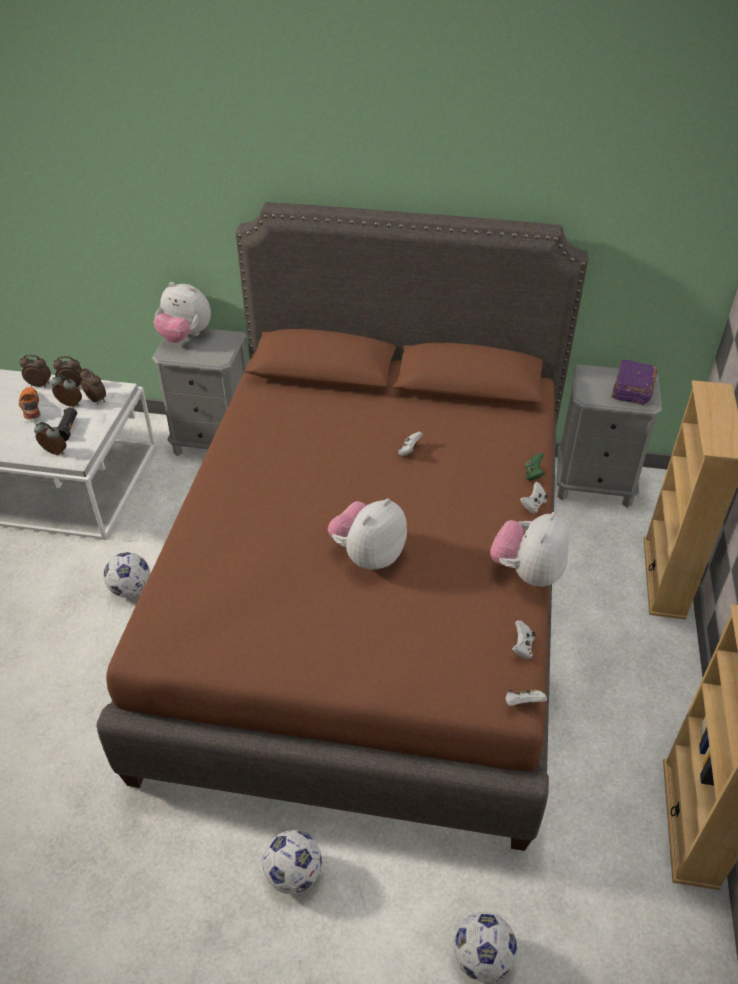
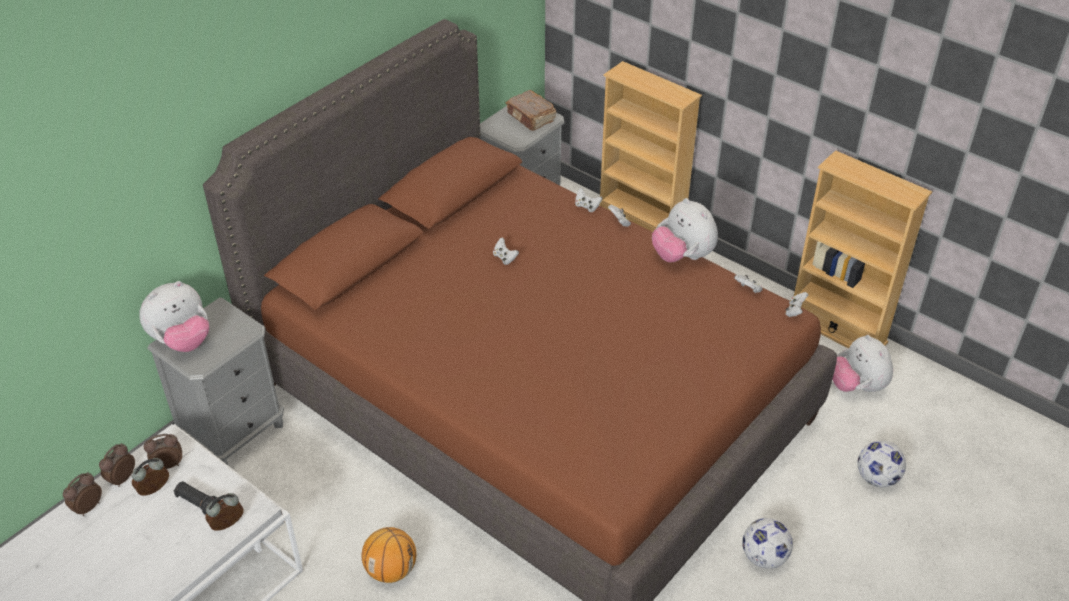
camera: 60 degrees left, 0 degrees up
orange shoe [19,387,41,420] -> none
football [104,552,150,598] -> basketball [362,527,416,583]
plush toy [328,498,407,570] -> plush toy moved to [832,335,893,392]
green game controller [525,453,545,481] -> white game controller [575,188,602,212]
purple book [611,360,658,406] -> brown book [505,90,556,131]

